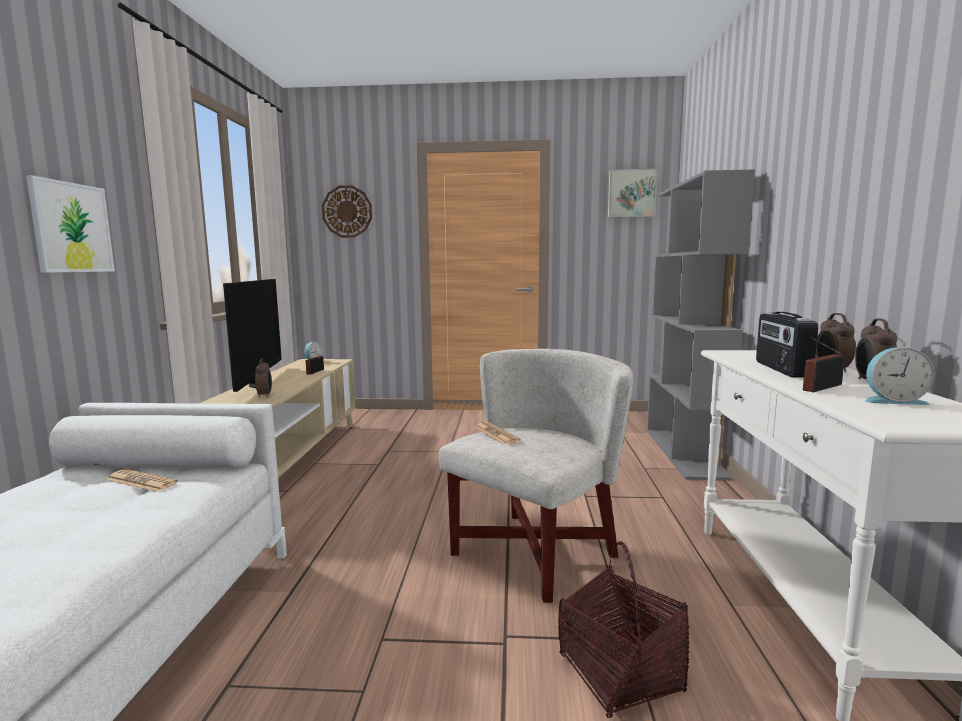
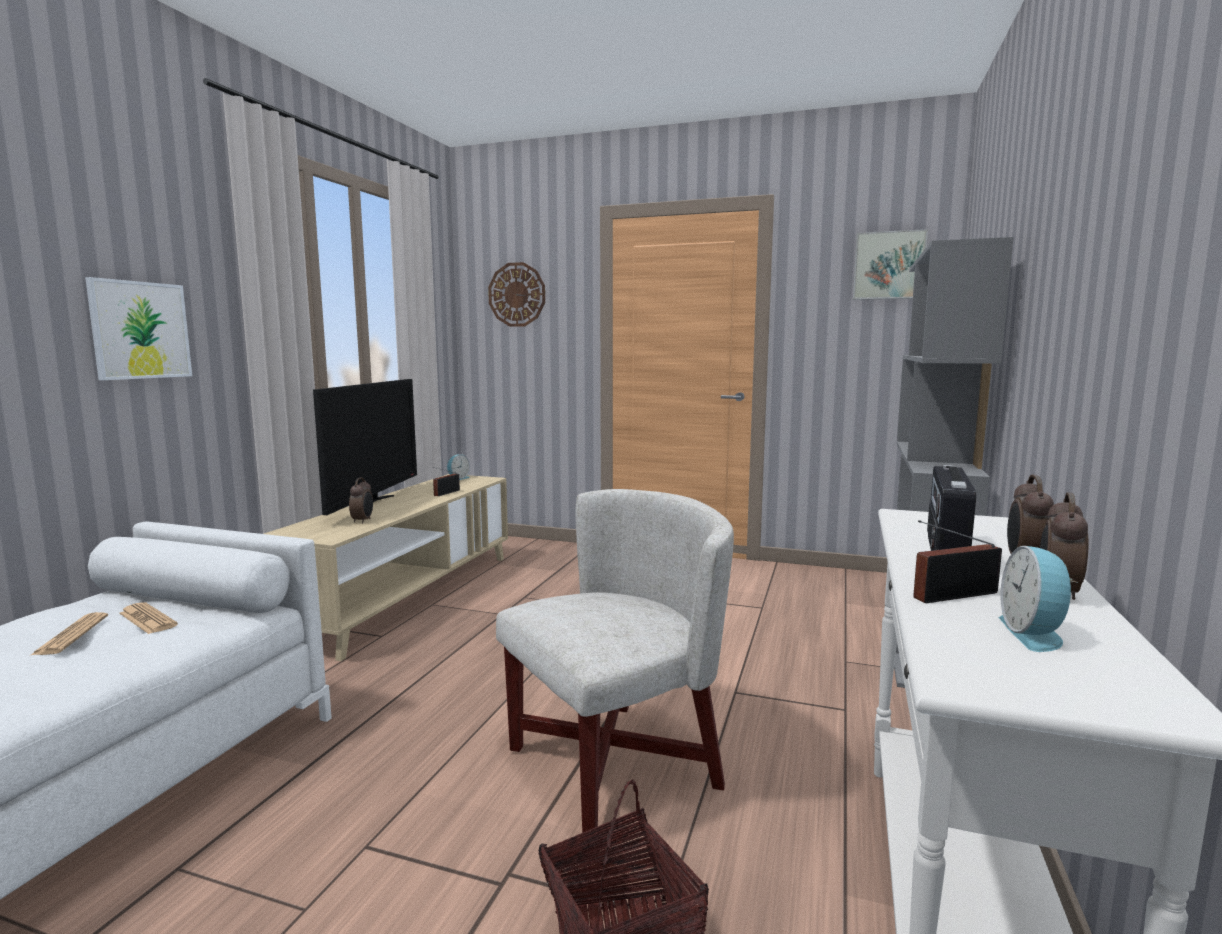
camera: 15 degrees right, 0 degrees up
newspaper [474,422,521,444] -> newspaper moved to [31,612,108,655]
alarm clock [866,347,934,405] -> alarm clock turned 75 degrees clockwise [999,546,1079,652]

